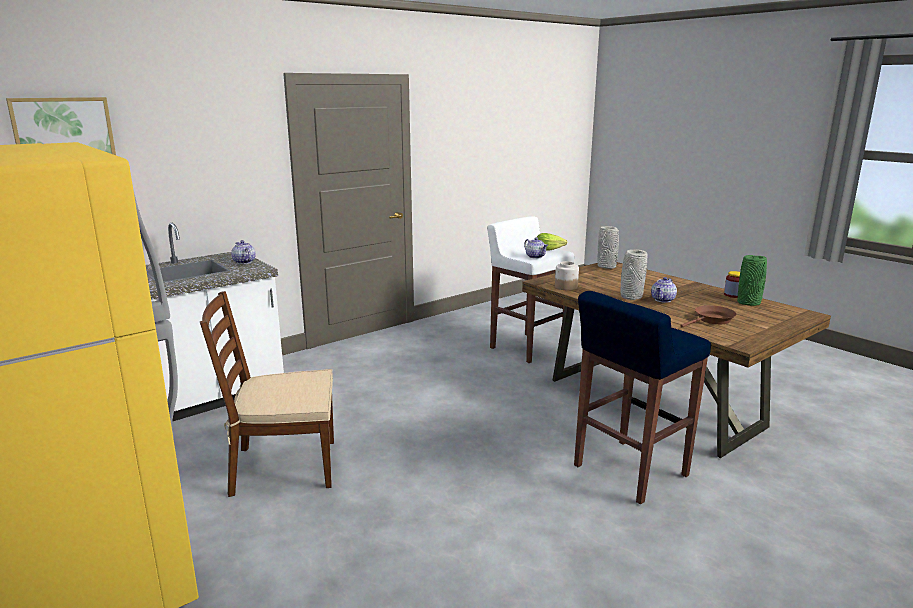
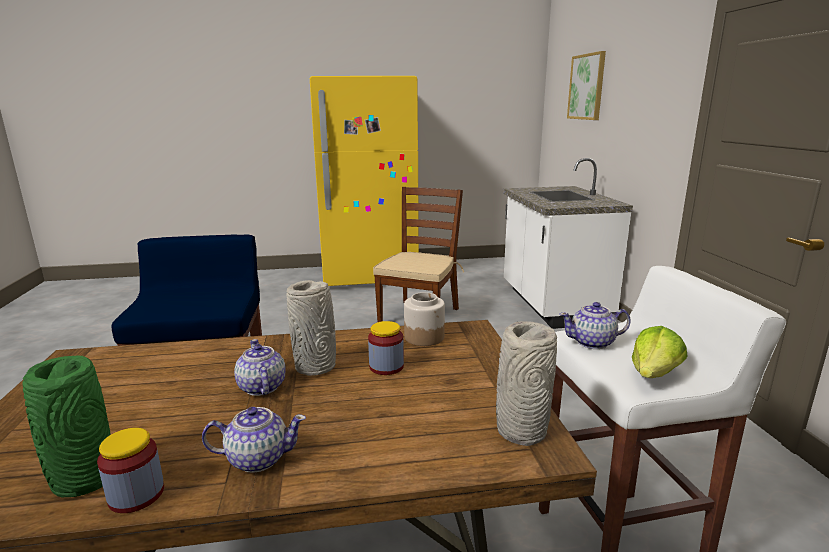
camera: 120 degrees right, 0 degrees up
teapot [231,240,256,264] -> teapot moved to [202,407,306,473]
brown frying pan [681,305,737,328] -> none
none -> jar [368,321,404,375]

